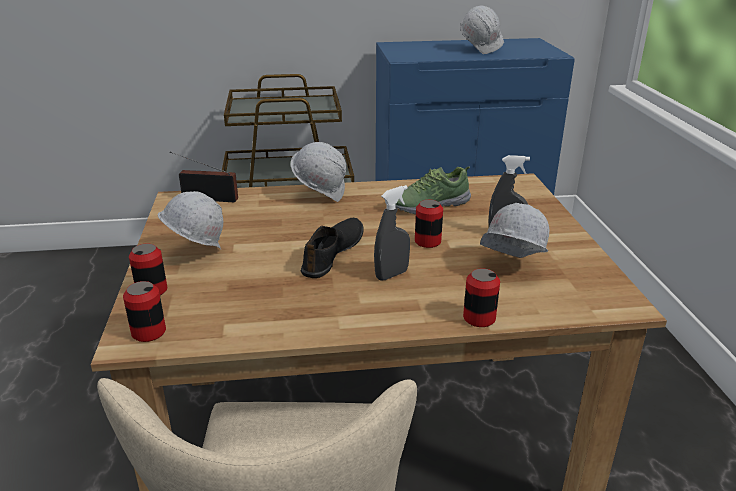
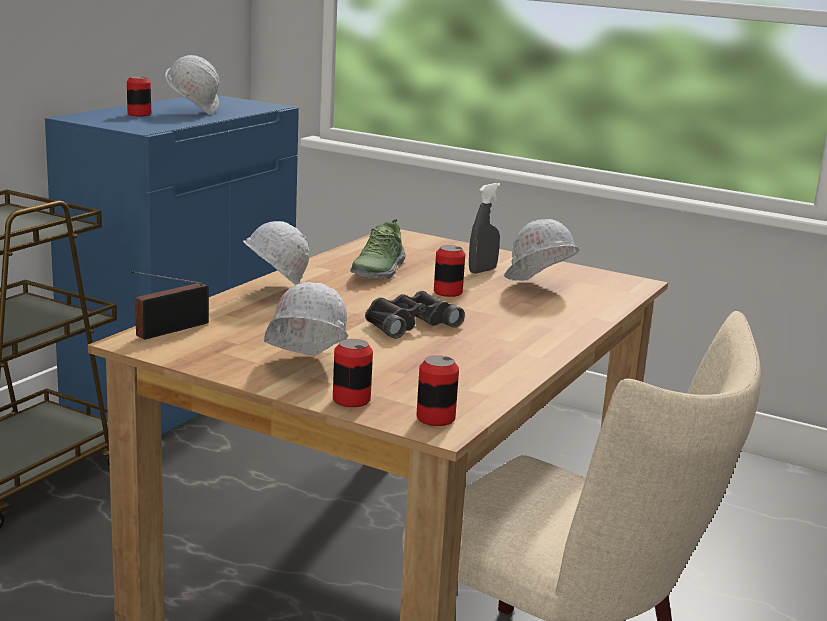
camera: 55 degrees left, 10 degrees down
black shoe [301,218,364,278] -> black binoculars [365,291,465,339]
grey spray bottle [374,185,410,281] -> none
can [463,268,500,327] -> can moved to [127,76,151,117]

